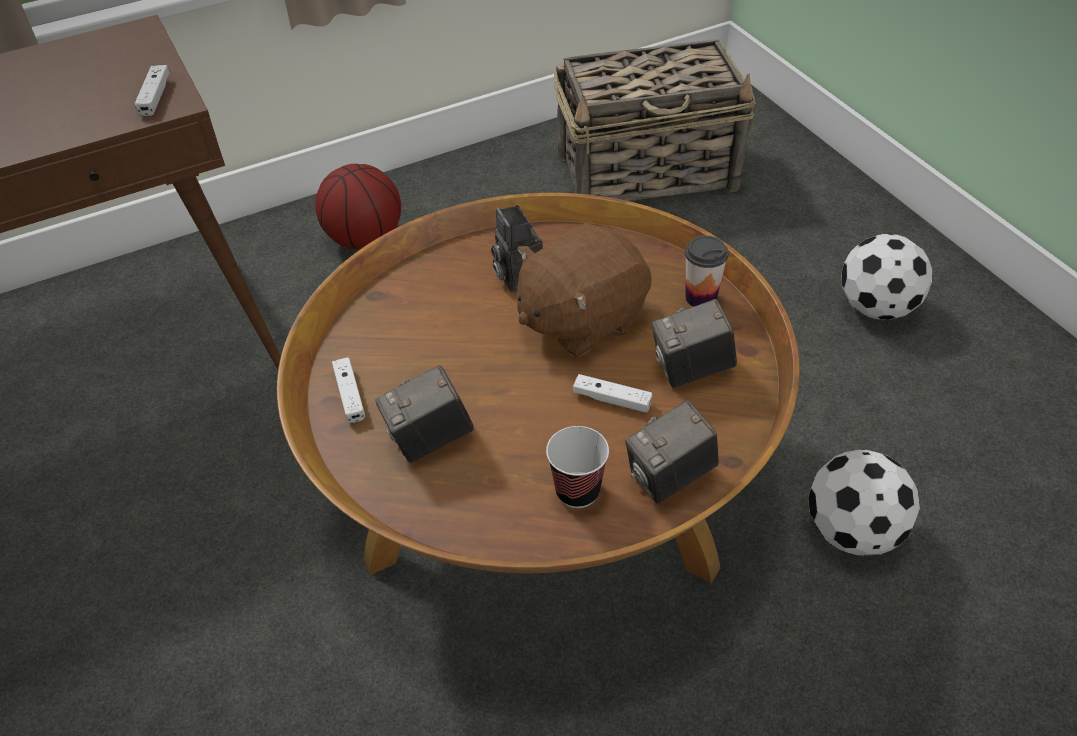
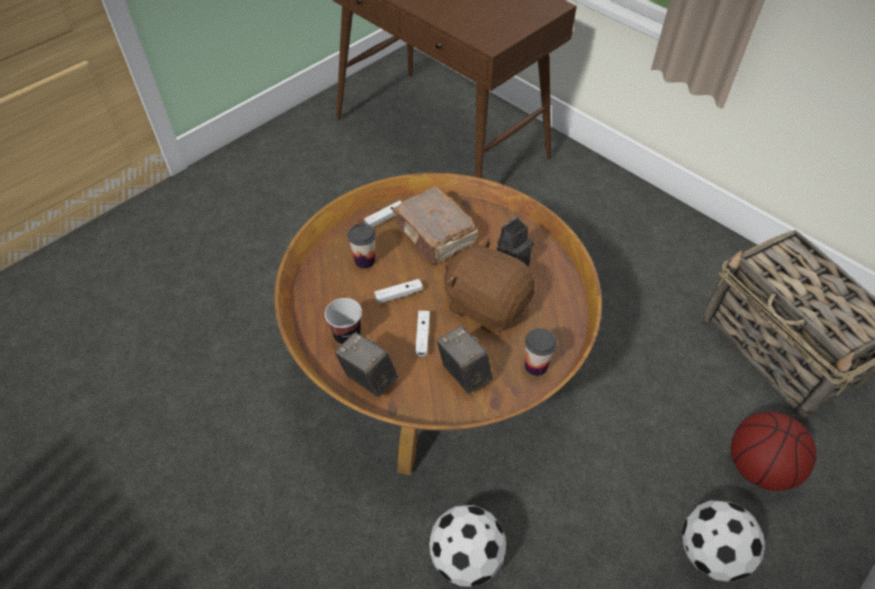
camera: 70 degrees right, 5 degrees up
white game controller [134,65,170,116] -> white game controller moved to [374,279,423,304]
basketball [315,164,401,249] -> basketball moved to [731,412,816,491]
camera [375,365,474,463] -> cup [348,223,376,269]
none -> brown book [393,187,478,265]

